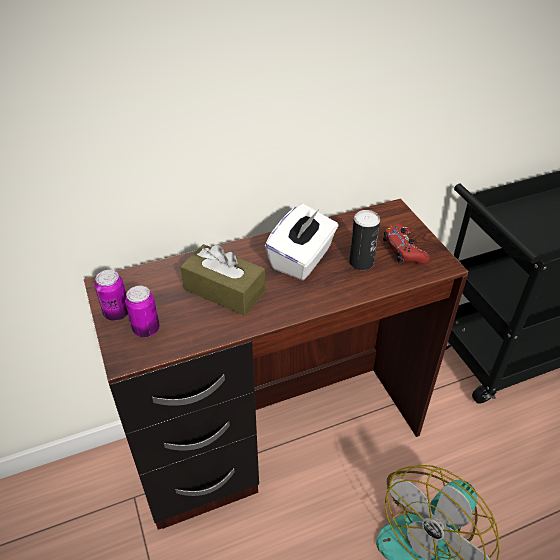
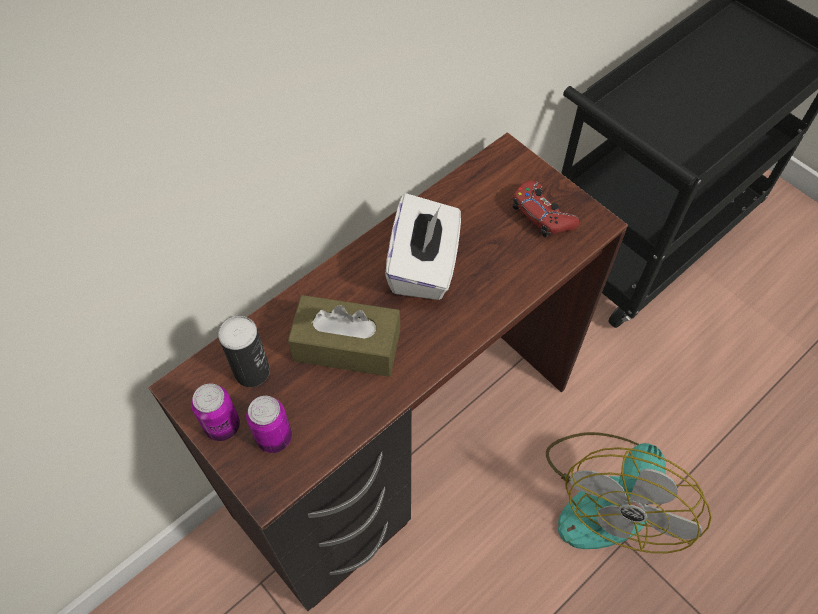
camera: 20 degrees left, 15 degrees up
can [349,210,380,270] -> can moved to [218,316,270,387]

